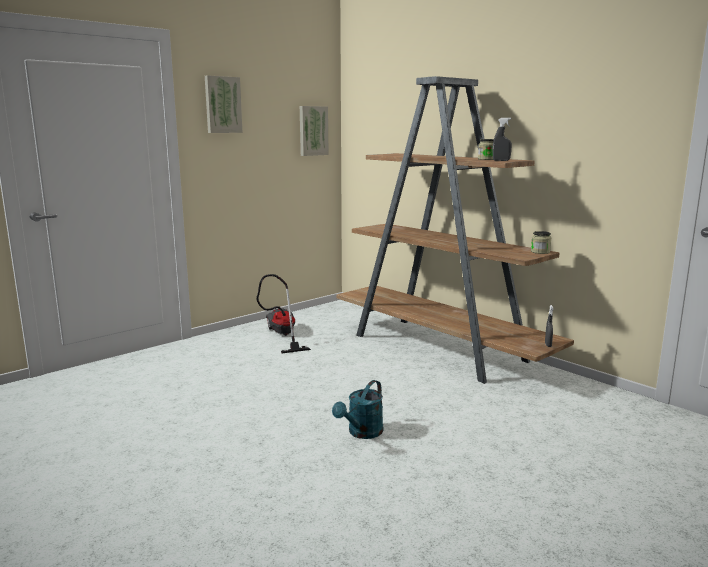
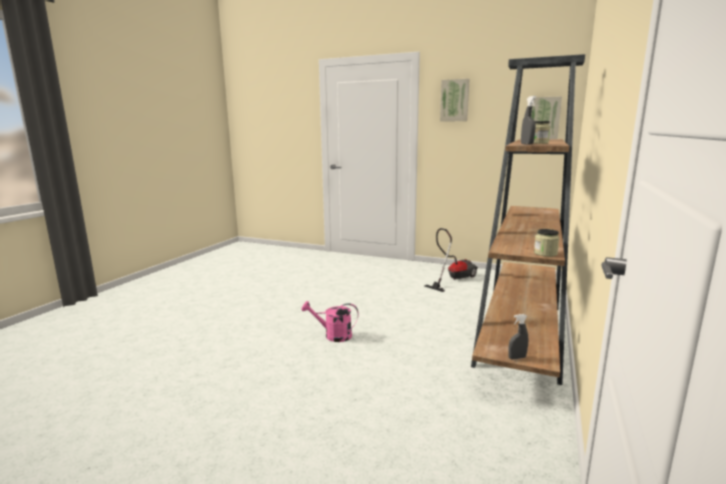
camera: 65 degrees right, 0 degrees up
turquoise watering can [332,380,383,439] -> pink watering can [302,301,359,342]

